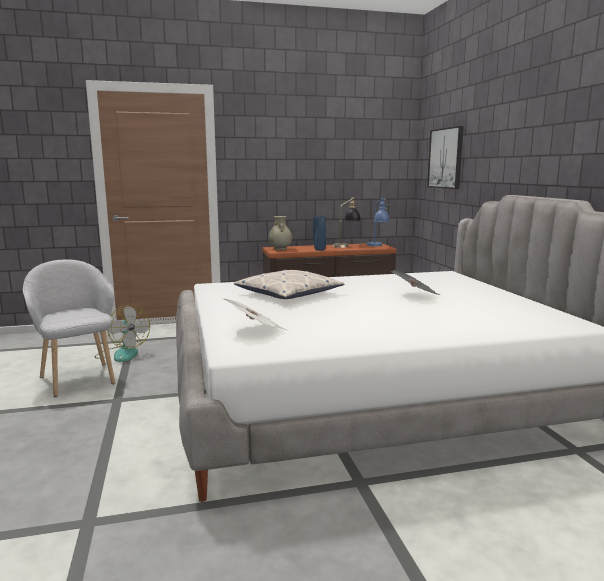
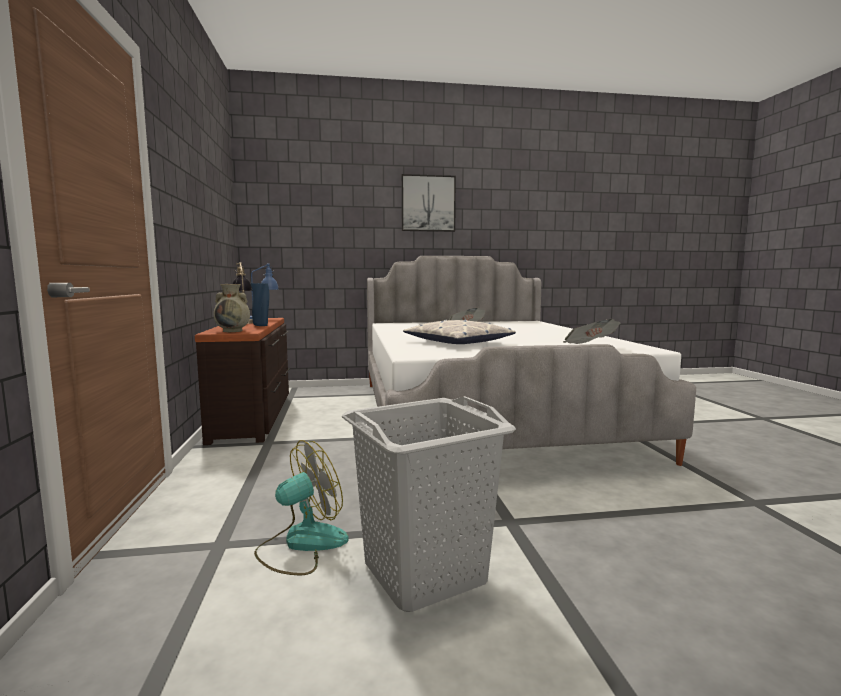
camera: 85 degrees left, 5 degrees down
grey armchair [23,260,115,397] -> grey laundry basket [342,396,516,612]
picture [427,126,464,189] -> picture moved to [401,174,456,232]

